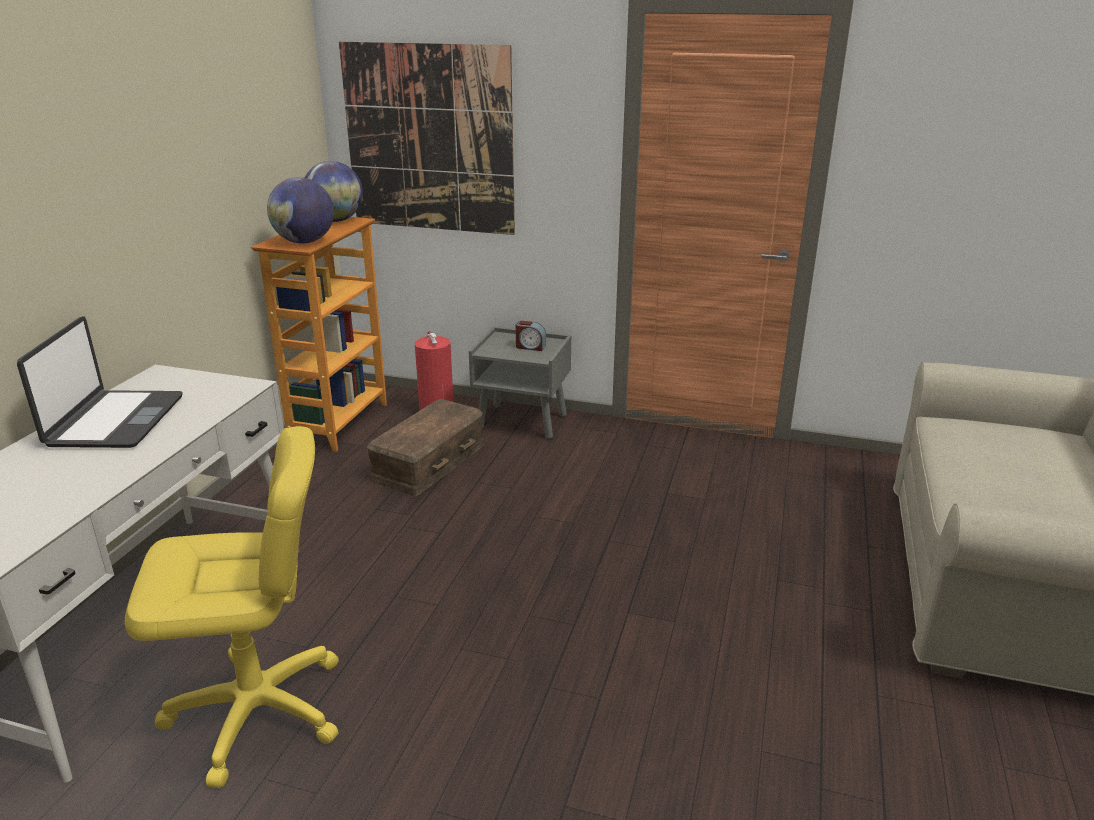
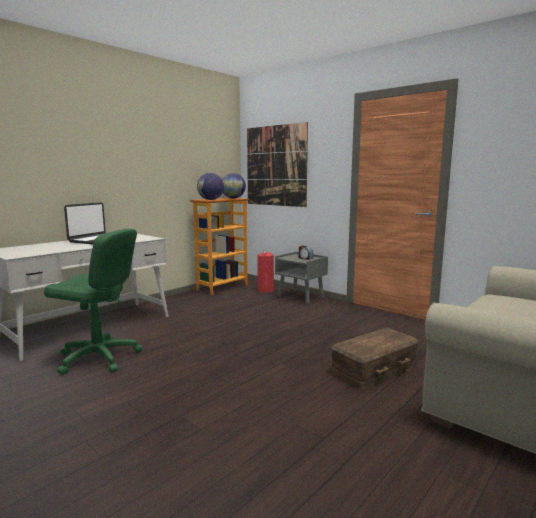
camera: 25 degrees right, 15 degrees down
yellow office chair [125,426,339,788] -> green office chair [44,228,143,375]
brown storage box [367,399,484,496] -> brown storage box moved to [330,328,418,390]

